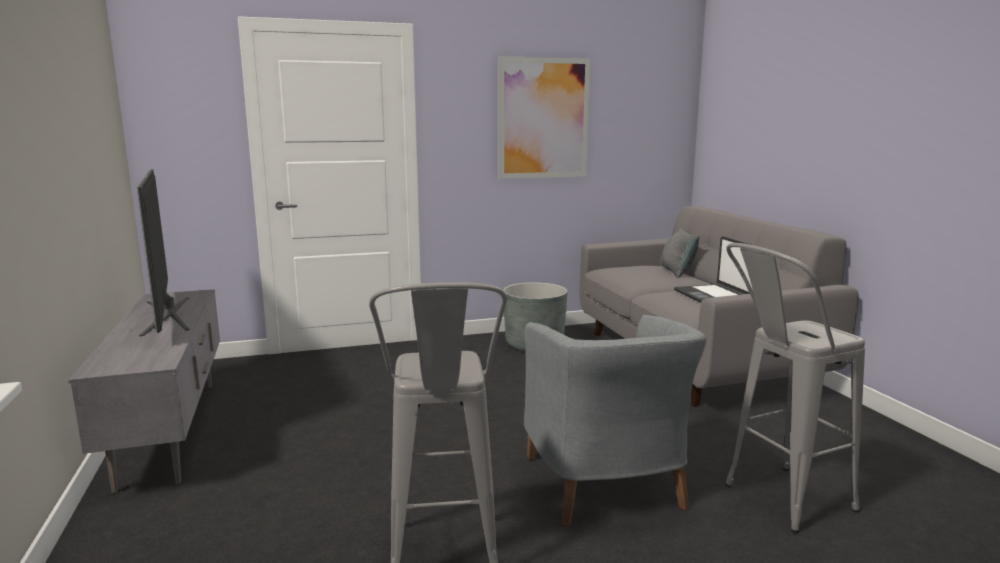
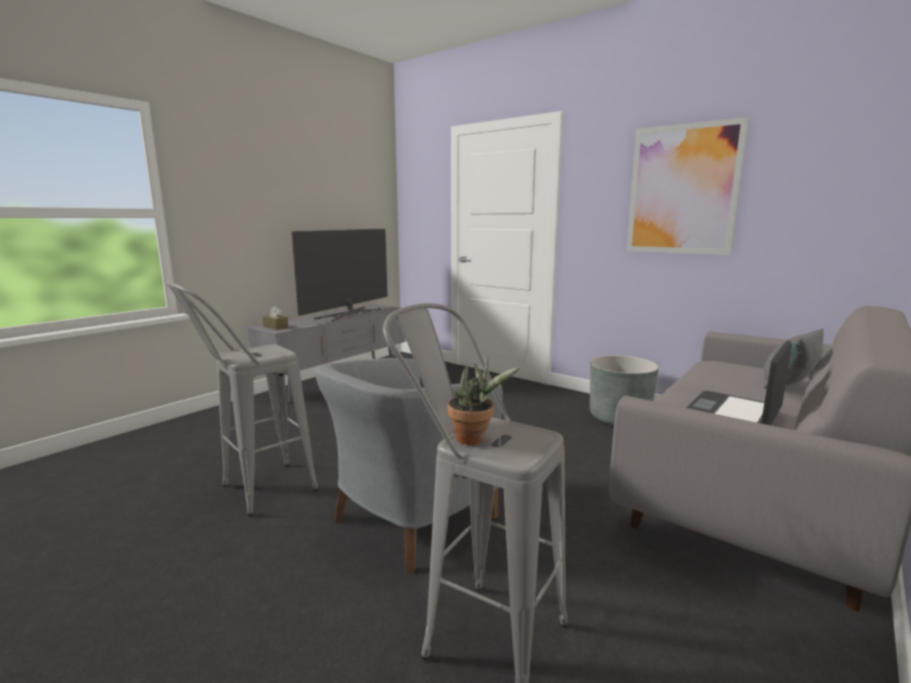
camera: 55 degrees right, 0 degrees up
none -> brown tissue box [262,307,288,330]
none -> potted plant [448,357,520,445]

